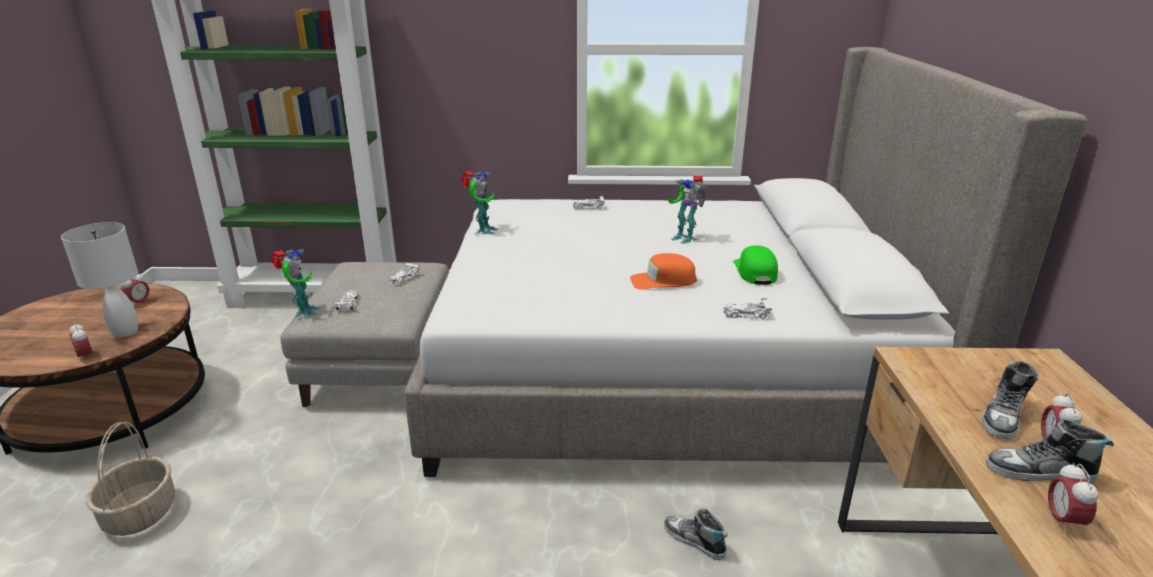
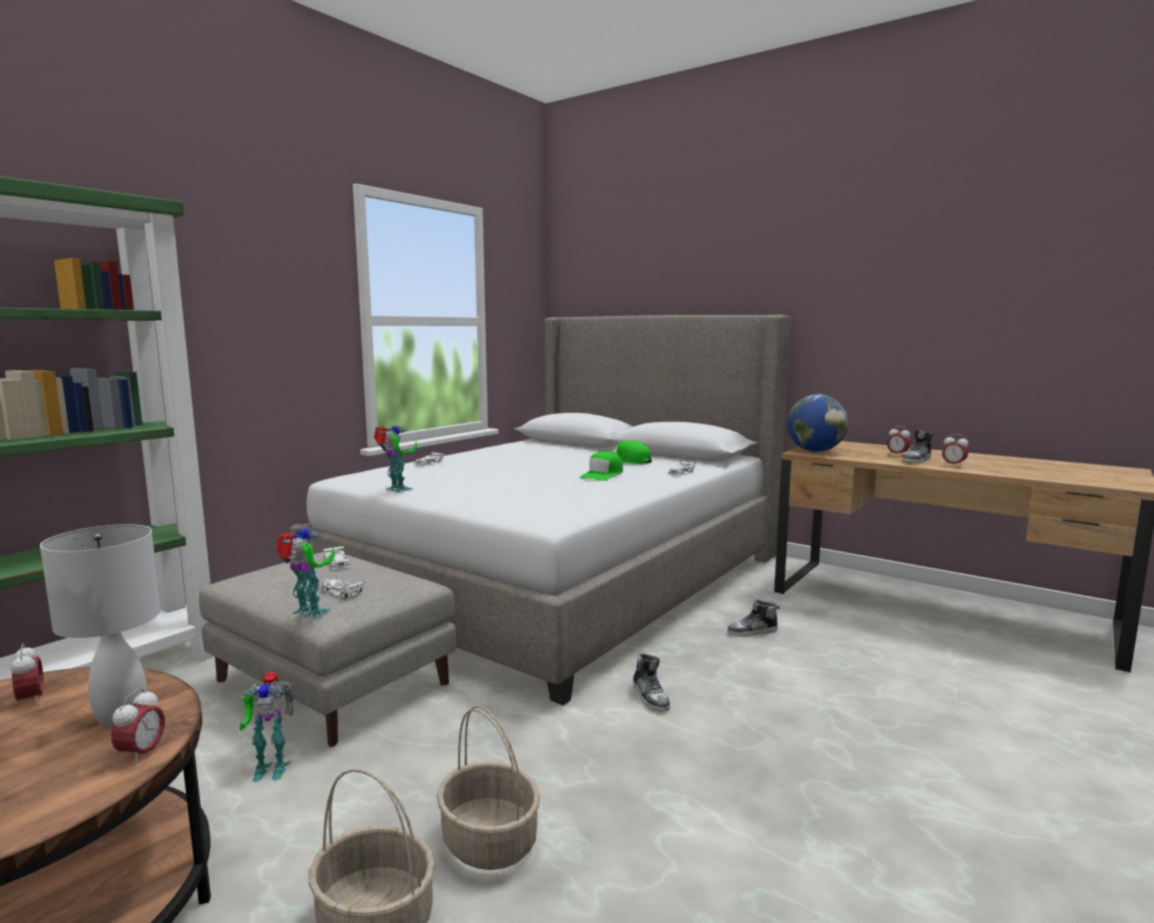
camera: 55 degrees left, 15 degrees down
alarm clock [69,322,93,362] -> alarm clock turned 75 degrees counterclockwise [111,688,165,765]
orange cap [630,253,696,289] -> green cap [579,451,623,481]
toy robot [668,175,707,244] -> toy robot moved to [240,671,293,782]
shoe [982,361,1039,440] -> shoe moved to [633,654,670,712]
none -> basket [437,705,540,870]
none -> globe [787,394,848,452]

